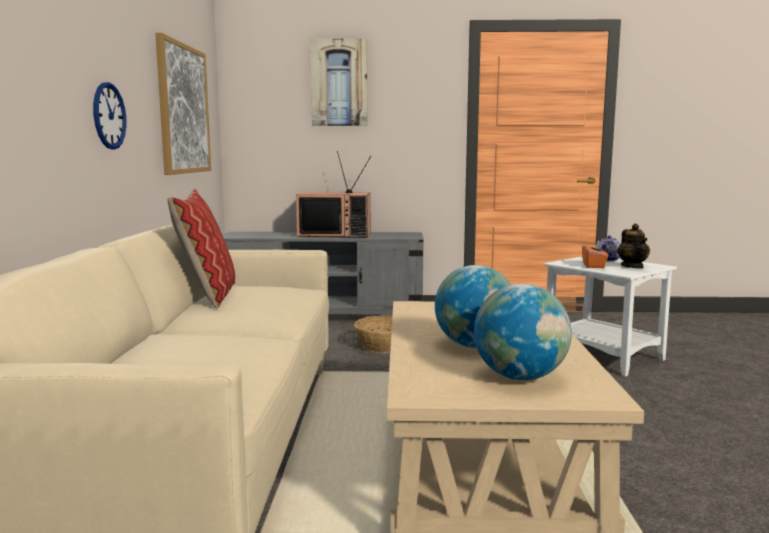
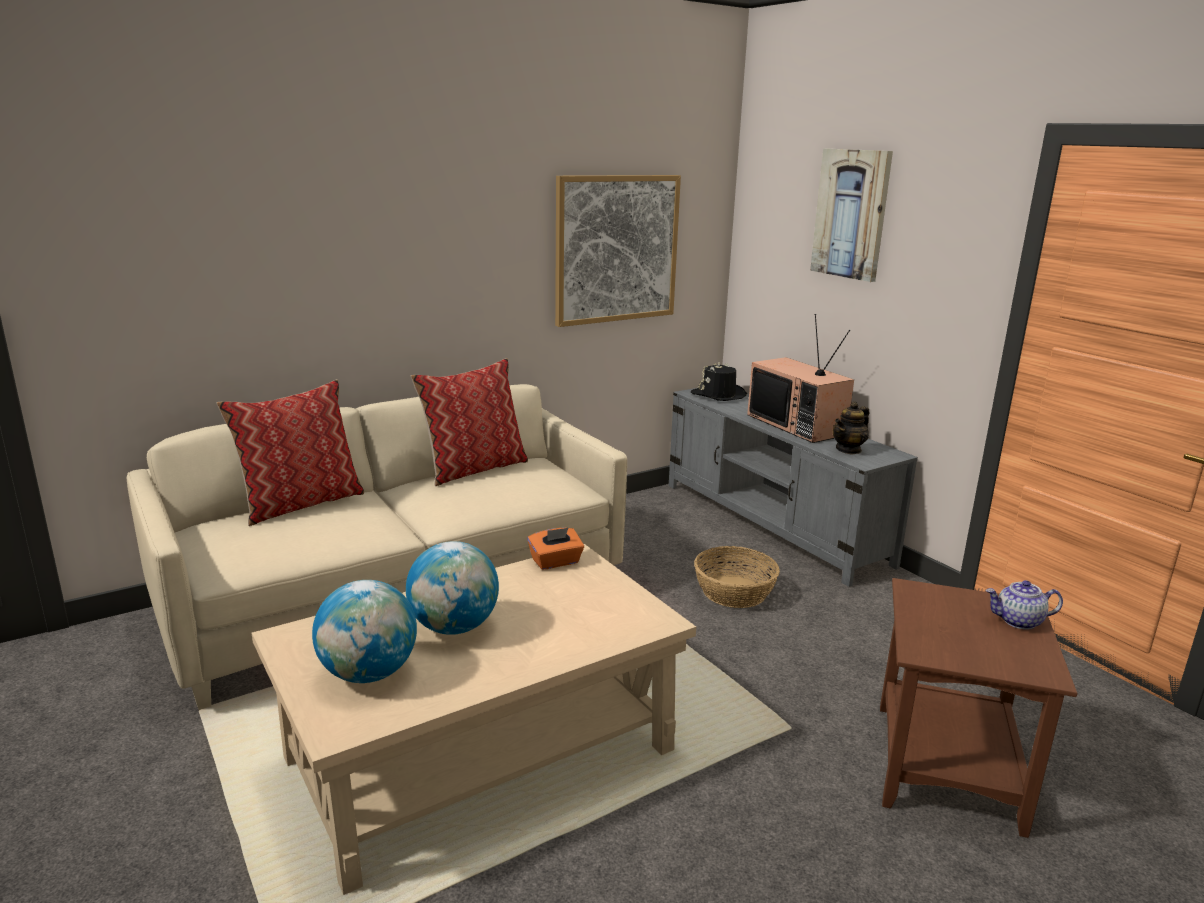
camera: 55 degrees right, 10 degrees up
wall clock [93,82,126,150] -> none
white side table [543,256,677,377] -> brown side table [880,578,1077,838]
orange tissue box [582,240,608,268] -> orange tissue box moved to [527,528,584,570]
teapot [617,224,650,268] -> teapot moved to [833,401,869,454]
none -> pillow [216,379,364,526]
none -> black hat [691,362,747,401]

